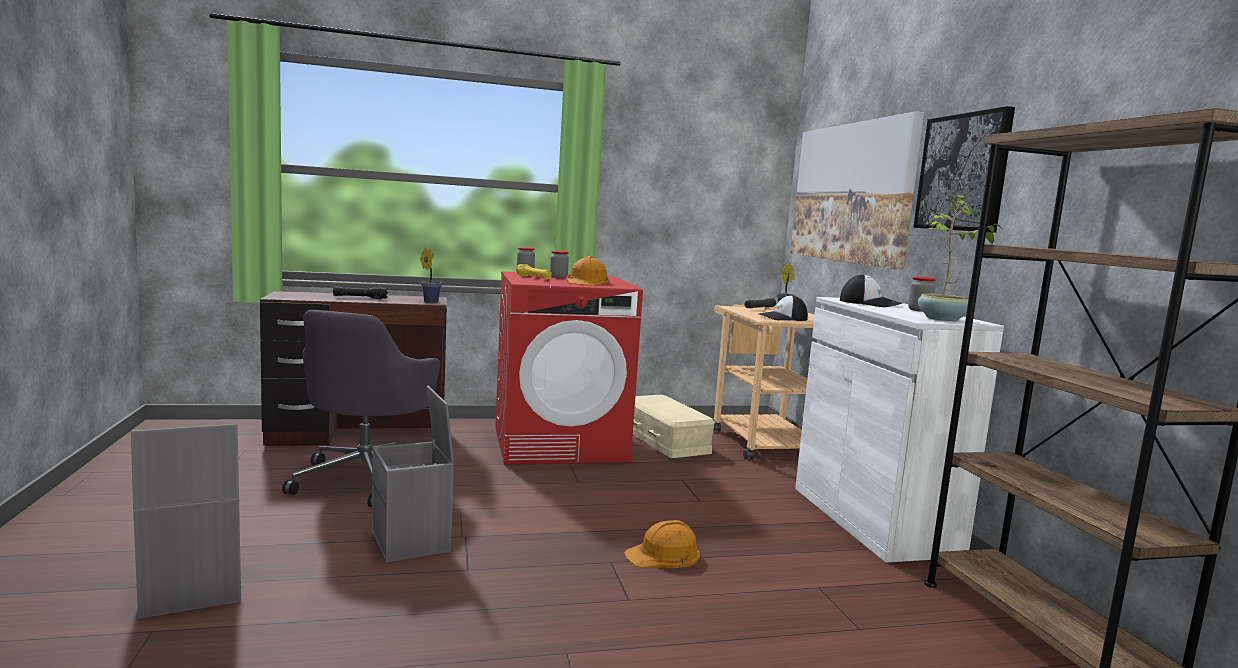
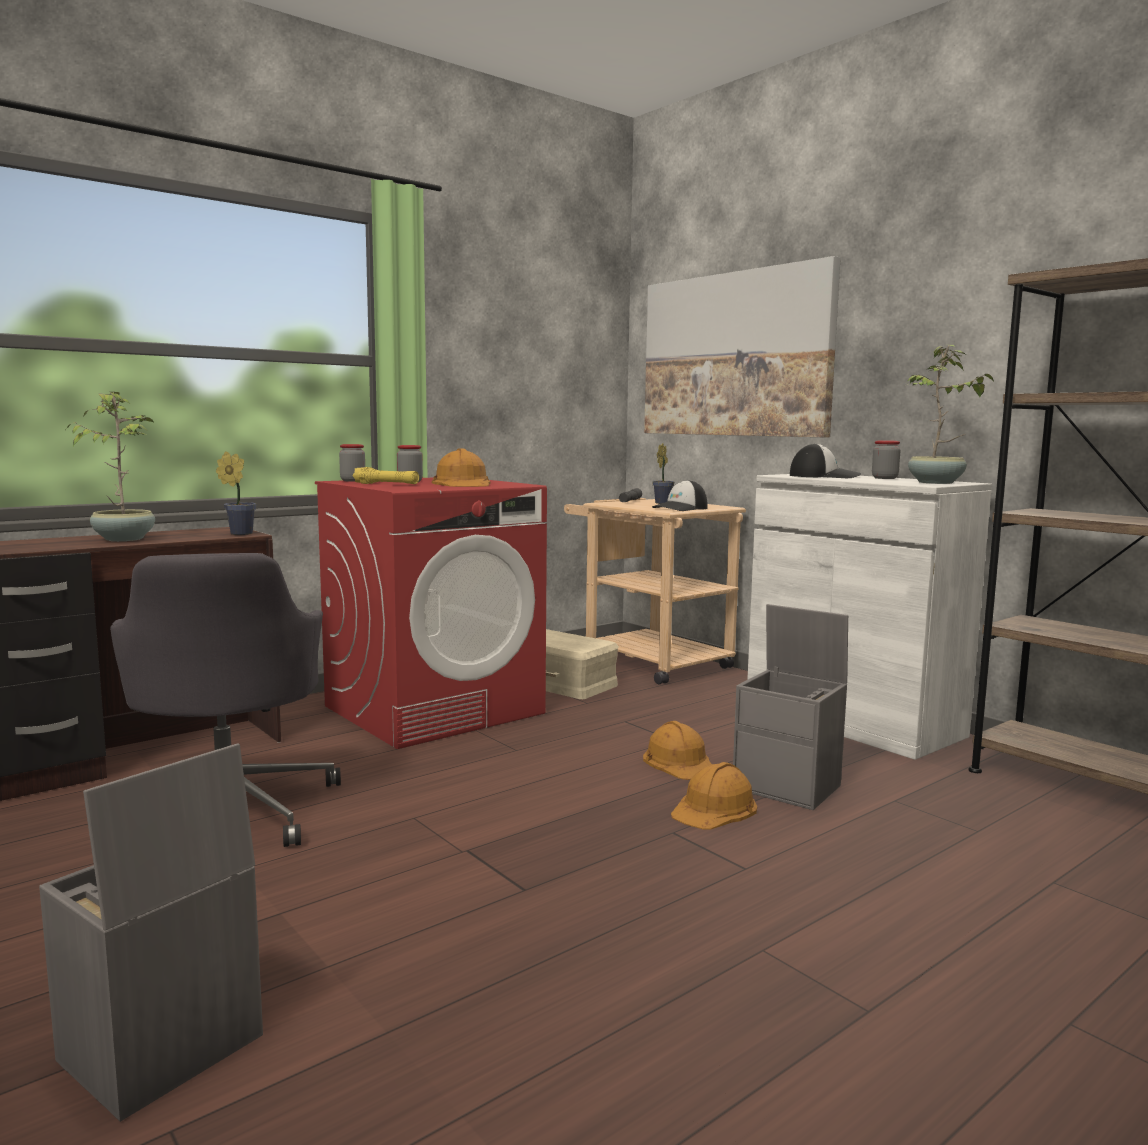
camera: 25 degrees left, 0 degrees up
black flashlight [333,286,388,299] -> potted plant [66,392,155,541]
grey storage box [372,386,454,562] -> grey storage box moved to [733,604,848,810]
picture [913,106,1015,233] -> none
none -> orange hard hat [643,721,712,780]

